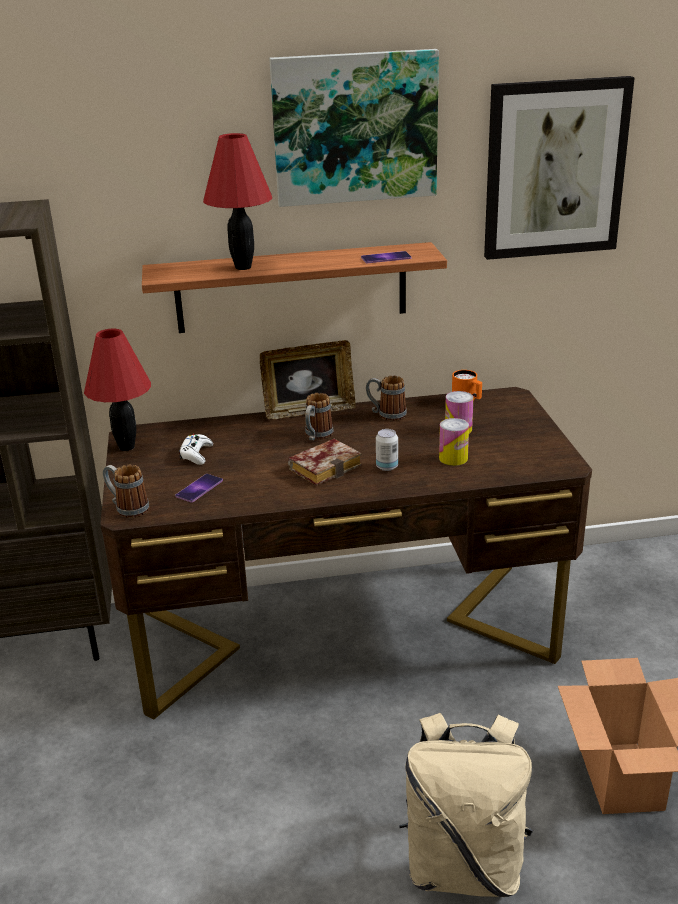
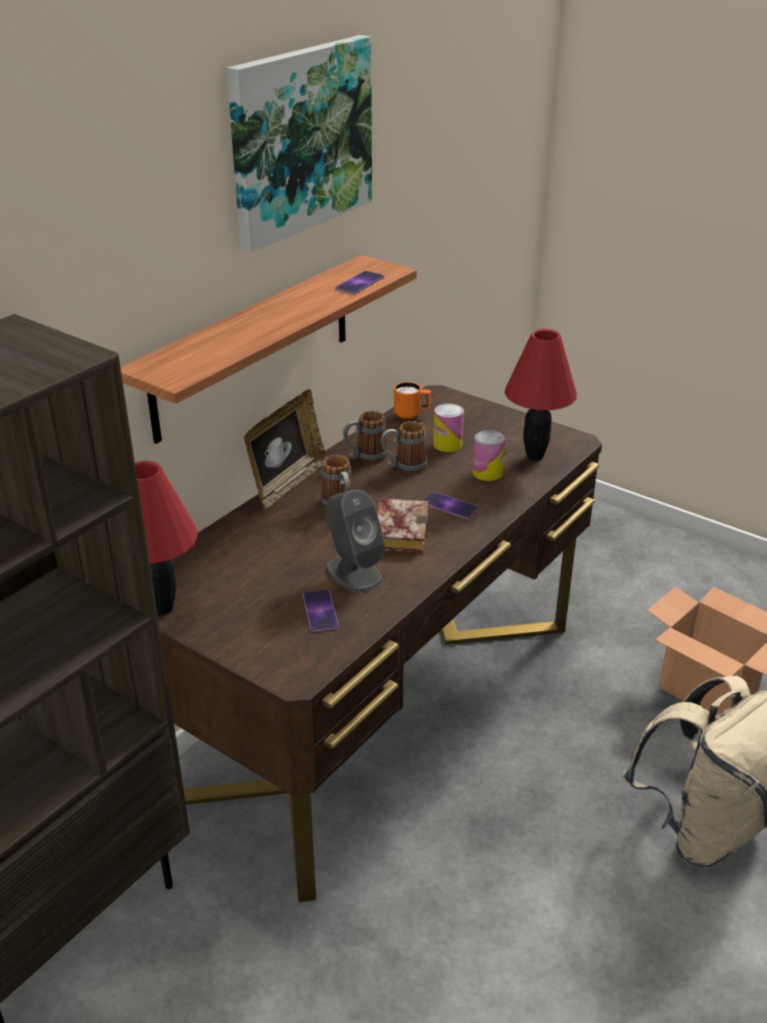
camera: 45 degrees left, 5 degrees up
mug [103,464,149,518] -> mug moved to [381,421,427,473]
white game controller [179,434,213,465] -> none
red table lamp [203,133,272,270] -> red table lamp moved to [505,329,577,461]
can [376,429,398,471] -> phone [423,492,478,519]
picture [484,76,635,260] -> none
none -> grey speaker [326,490,385,593]

